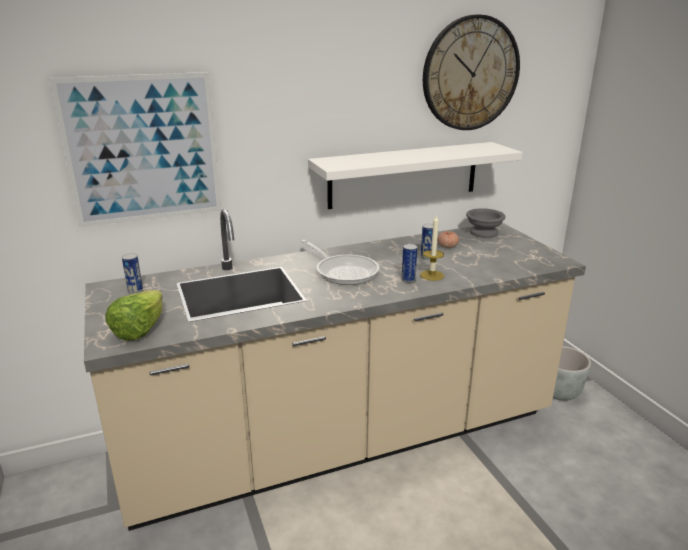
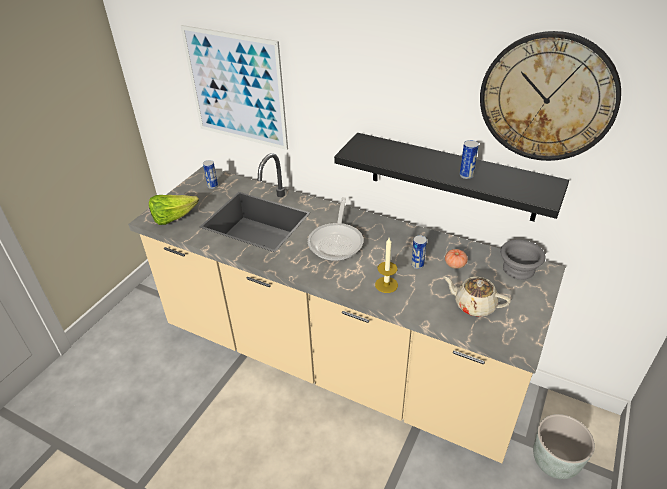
camera: 50 degrees right, 15 degrees up
white shelf [308,142,523,209] -> black shelf [334,133,569,222]
can [402,244,417,283] -> can moved to [460,140,479,179]
none -> beige teapot [443,277,511,317]

